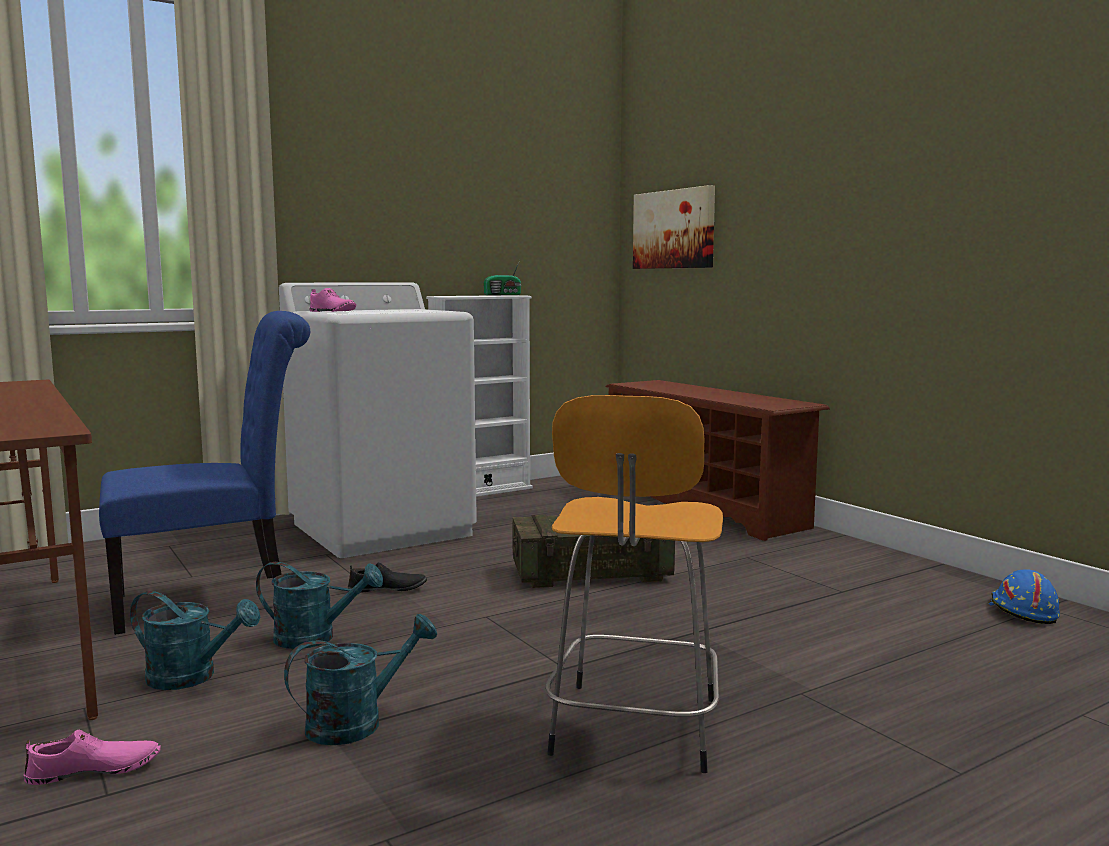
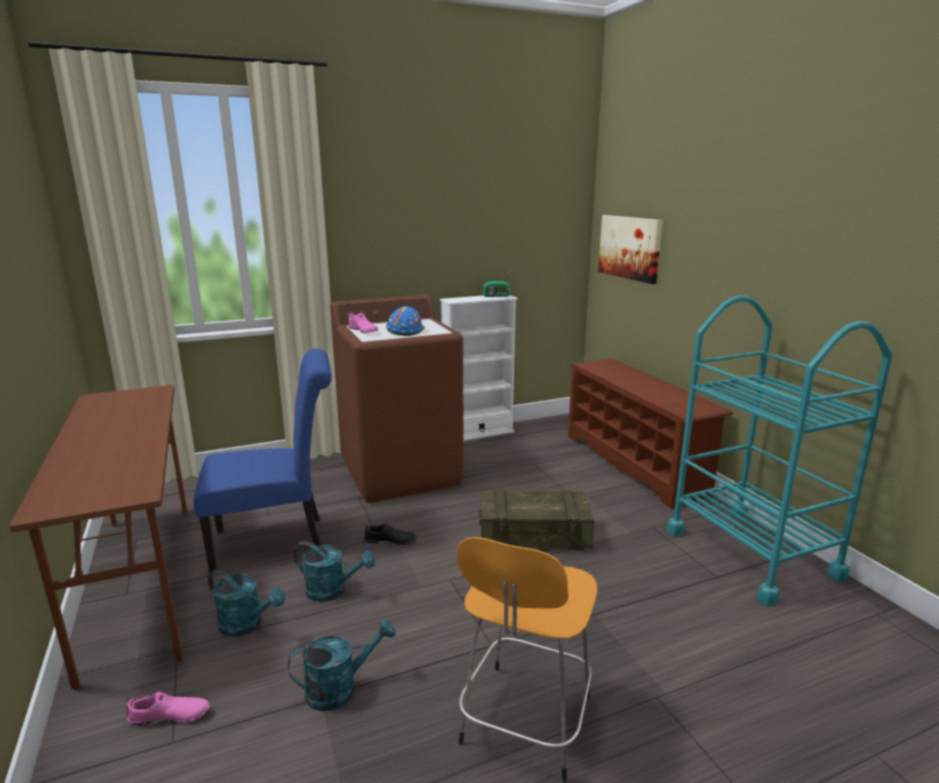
camera: 10 degrees right, 10 degrees up
white washing machine [279,282,477,558] -> brown washing machine [330,295,464,503]
blue hard hat [988,570,1060,624] -> blue hard hat moved to [386,306,425,336]
none -> turquoise cart [667,296,892,606]

